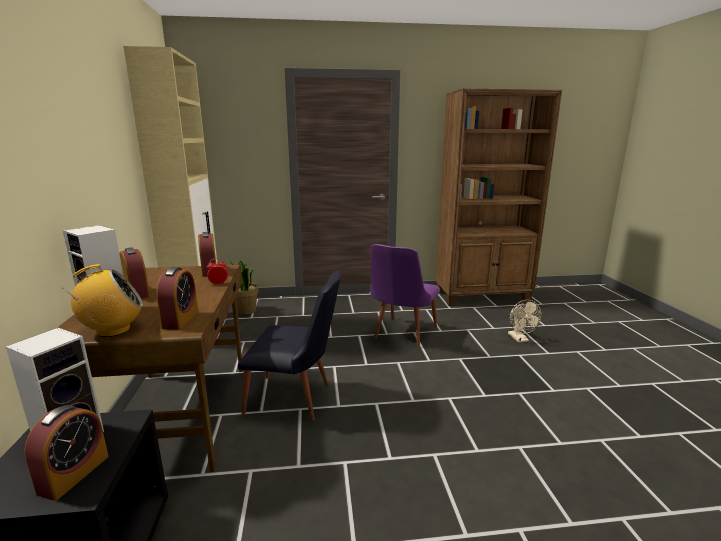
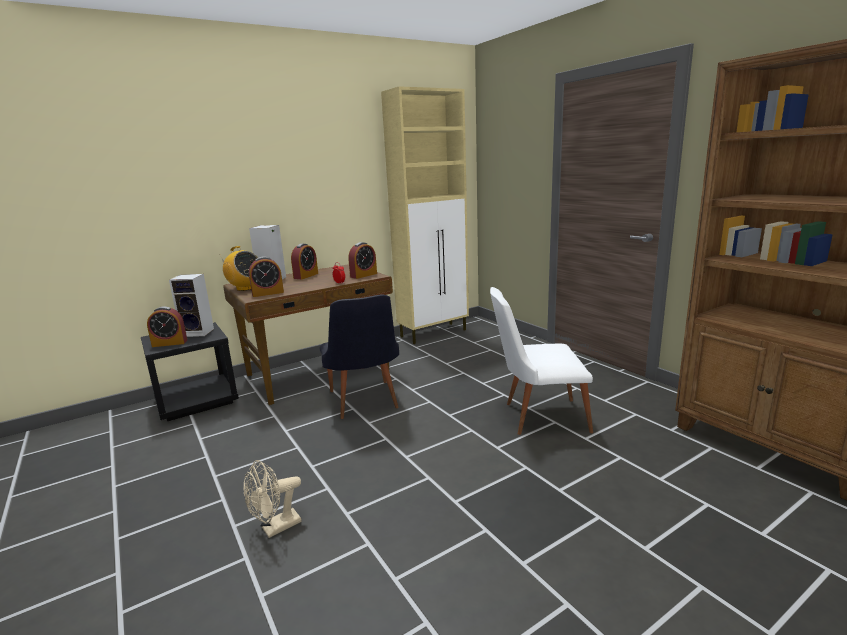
camera: 65 degrees right, 0 degrees up
potted plant [227,259,259,315] -> none
purple chair [370,244,440,349] -> white chair [490,287,593,435]
beige fan [508,300,541,343] -> beige fan moved to [243,460,302,538]

